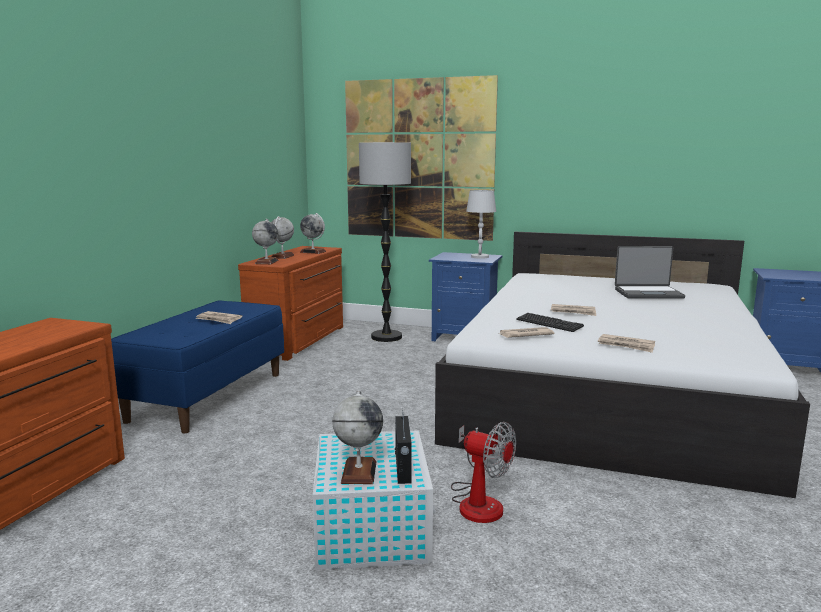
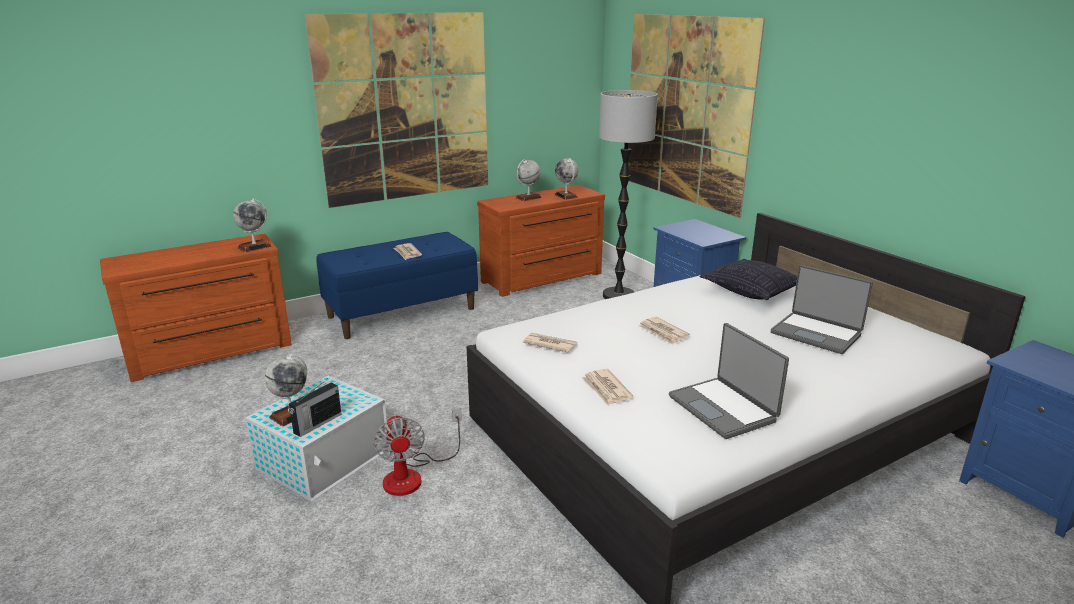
camera: 40 degrees right, 10 degrees up
globe [252,219,279,264] -> globe moved to [233,198,272,252]
white table lamp [466,190,496,259] -> none
keyboard [516,313,584,332] -> none
none -> picture [305,12,488,208]
none -> laptop [669,323,789,439]
none -> pillow [700,259,797,300]

